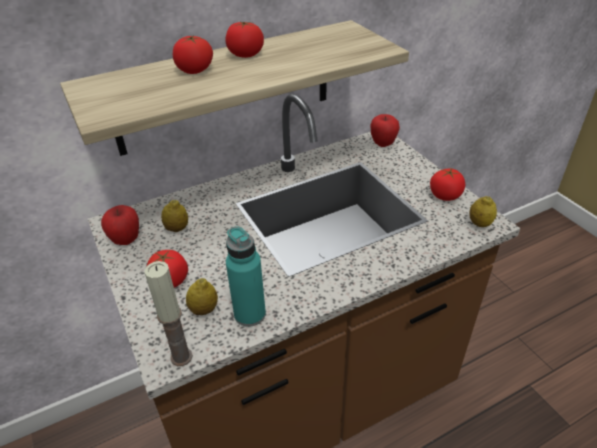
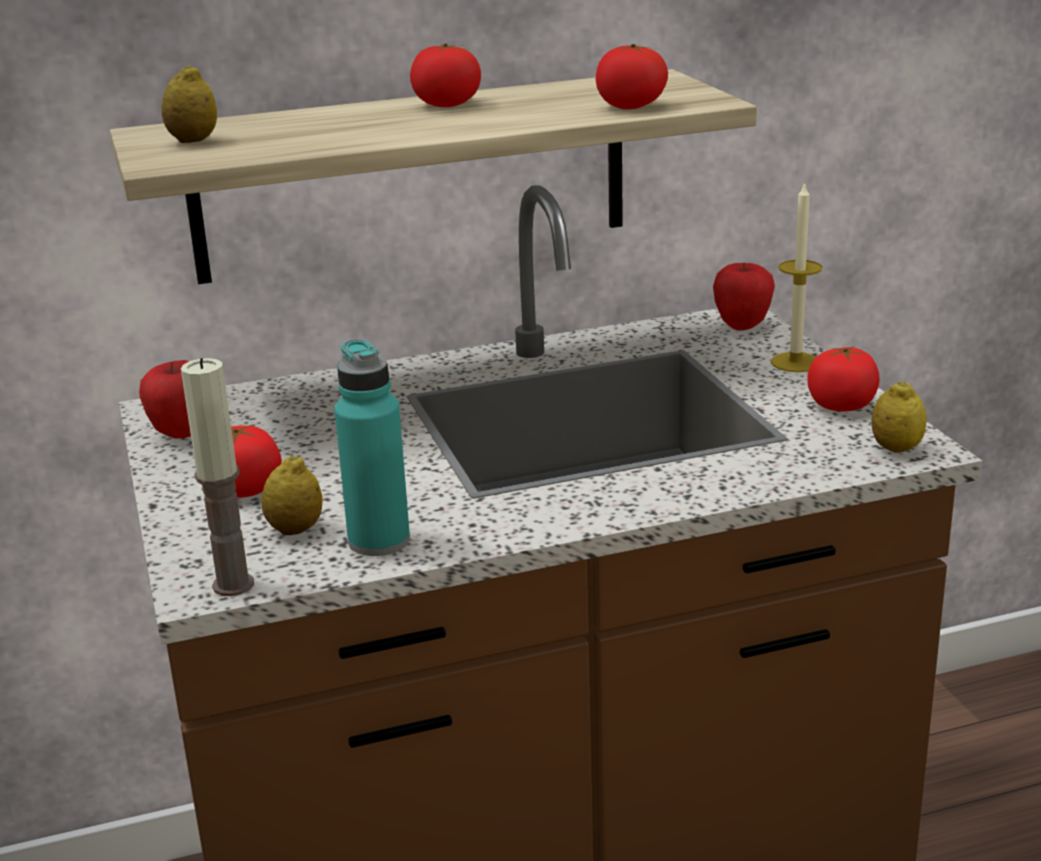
camera: 10 degrees right, 15 degrees down
lemon [161,200,188,232] -> lemon moved to [162,65,217,143]
tomato [173,35,213,74] -> tomato moved to [596,44,668,109]
none -> candle [771,181,822,372]

